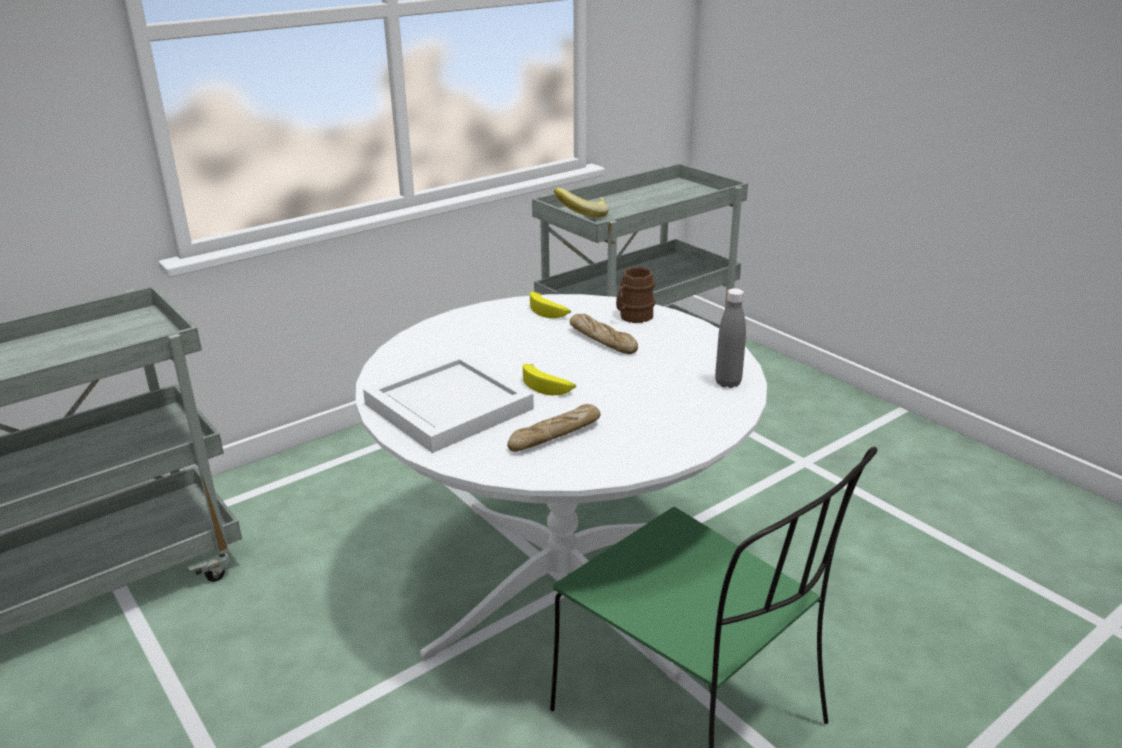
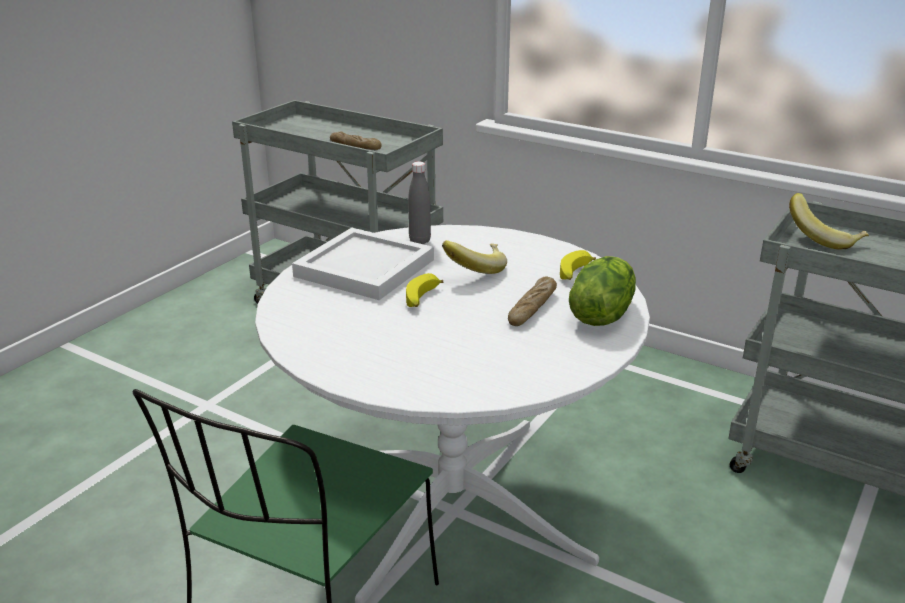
camera: 70 degrees right, 0 degrees up
bread [507,404,601,452] -> bread moved to [330,131,382,150]
brown mug [616,267,655,323] -> lettuce [569,256,636,326]
grey bottle [715,288,746,388] -> grey bottle moved to [408,162,431,244]
none -> banana [442,240,507,274]

